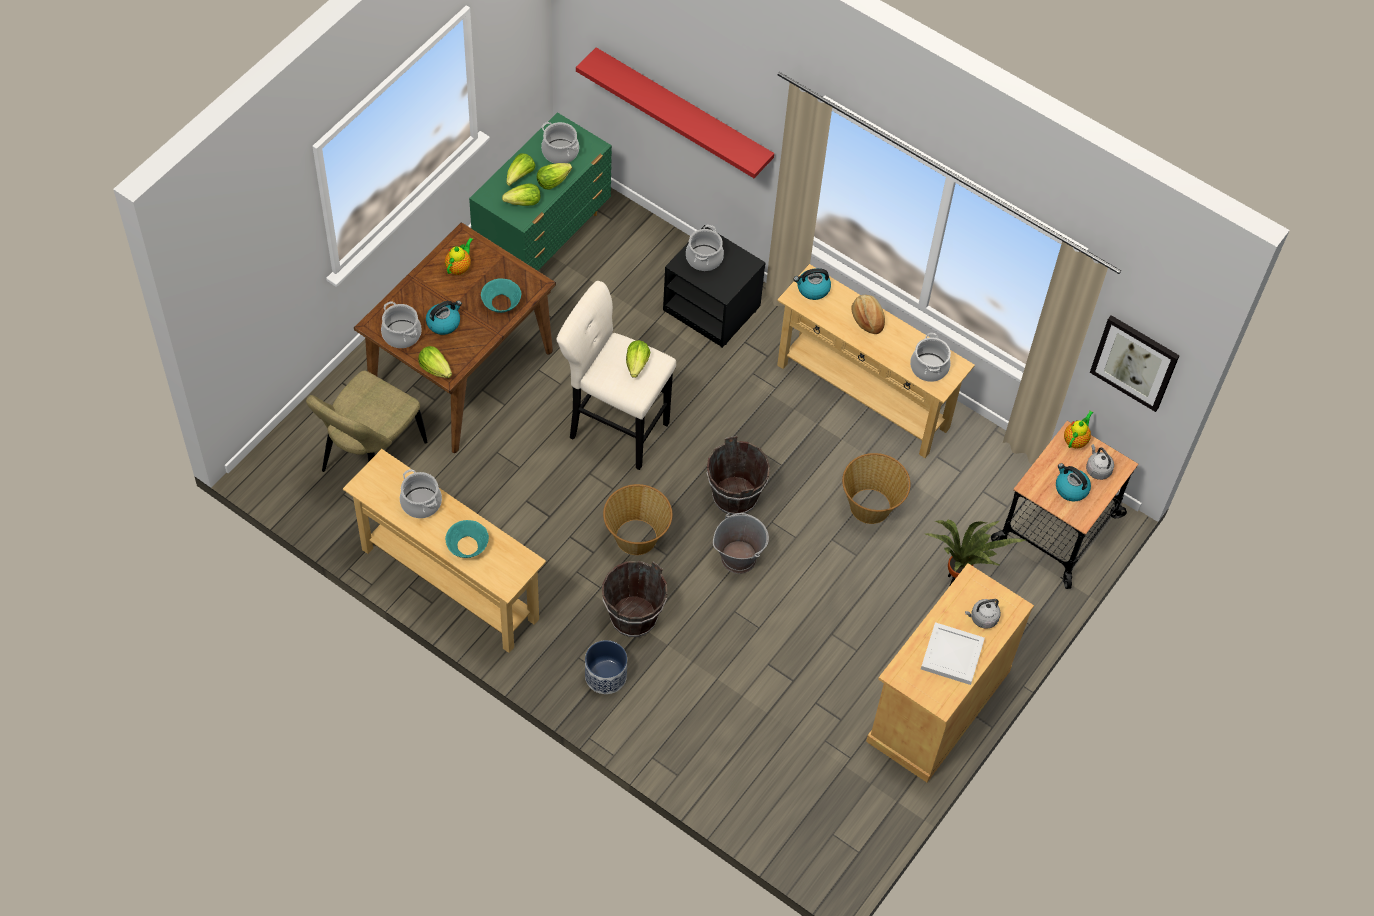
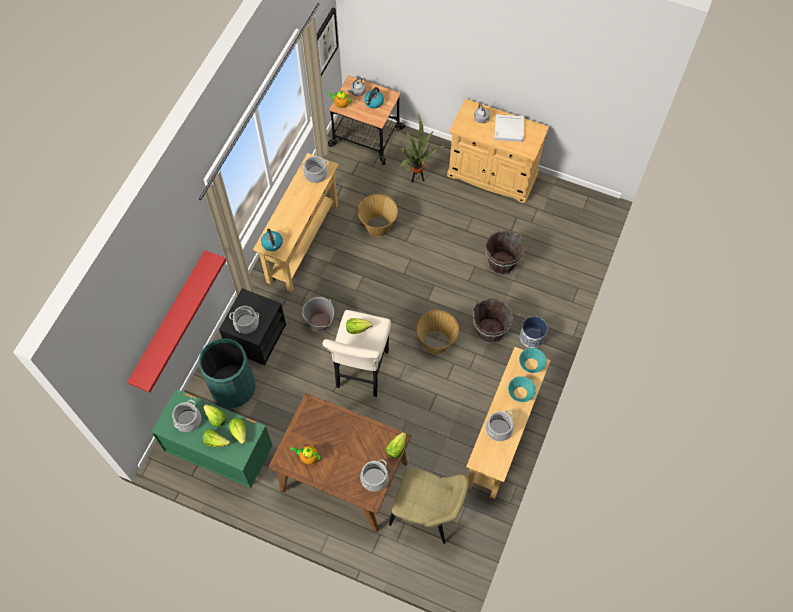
camera: 100 degrees left, 5 degrees up
kettle [426,301,462,335] -> none
turquoise bowl [481,278,521,313] -> turquoise bowl moved to [519,348,547,373]
brown bucket [707,436,770,515] -> brown bucket moved to [486,230,524,275]
grey bucket [713,513,769,574] -> grey bucket moved to [302,297,334,333]
bread [851,295,885,334] -> none
none -> green trash can [198,338,255,408]

